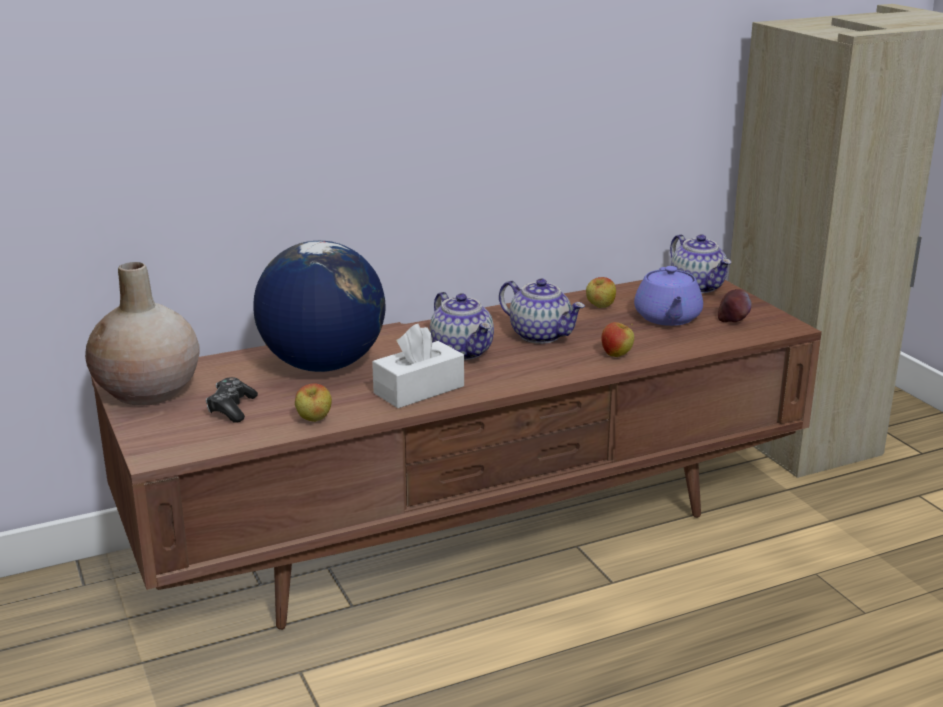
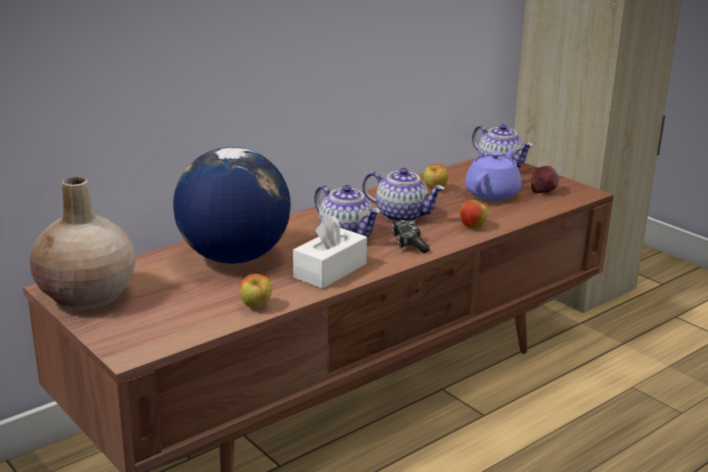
camera: 15 degrees left, 0 degrees up
game controller [206,377,258,423] -> game controller moved to [392,220,430,253]
purple teapot [634,266,703,326] -> purple teapot turned 135 degrees counterclockwise [465,148,522,201]

